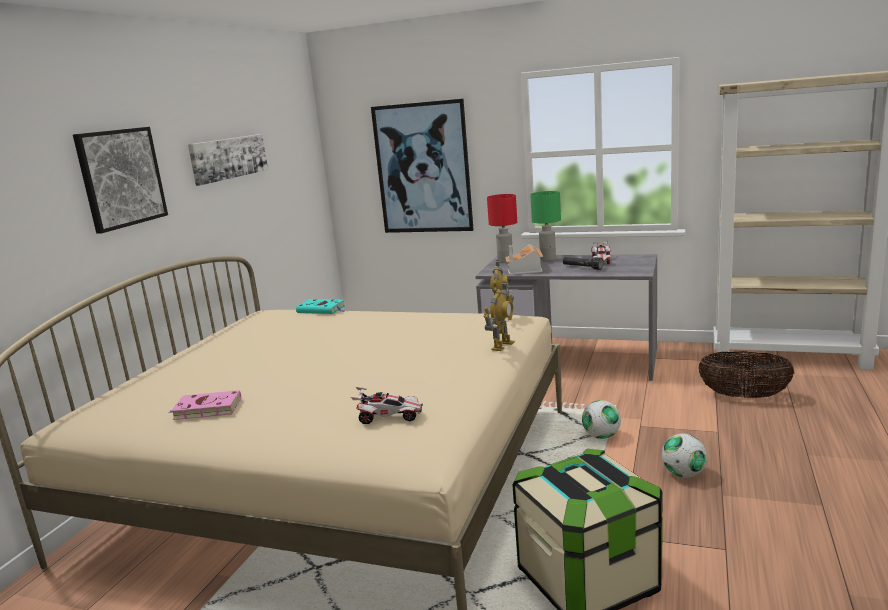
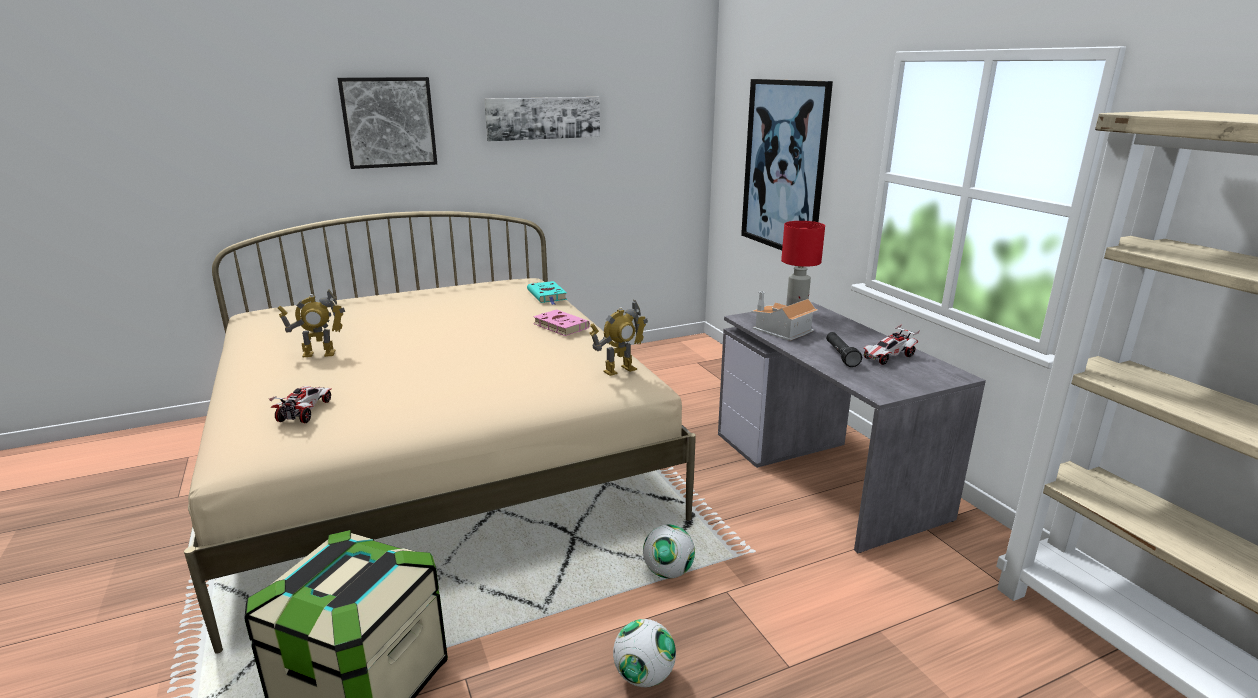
camera: 45 degrees right, 5 degrees up
pink book [169,390,241,420] -> pink book moved to [533,309,590,336]
toy car [351,387,423,424] -> toy car turned 135 degrees counterclockwise [269,386,331,423]
toy robot [484,282,515,351] -> toy robot moved to [278,289,345,357]
green table lamp [530,191,561,261] -> none
basket [698,351,795,398] -> none

